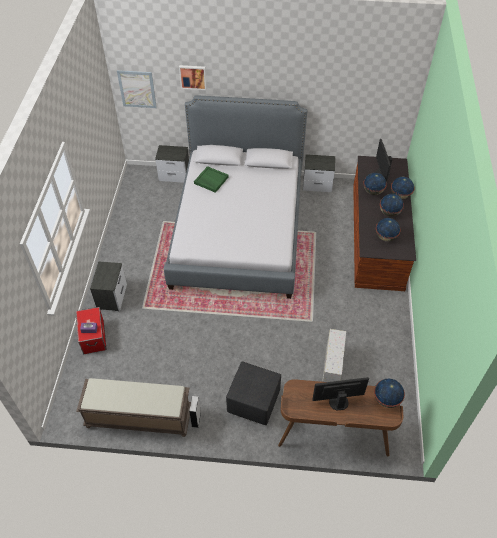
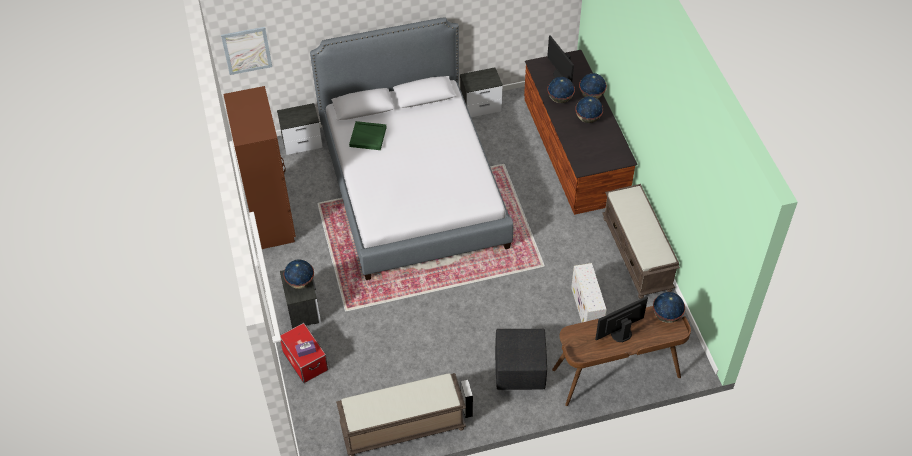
camera: 20 degrees left, 0 degrees up
picture [179,65,207,90] -> none
globe [376,218,401,241] -> globe moved to [283,260,314,289]
none -> brown wardrobe [223,86,296,249]
none -> brown bench [602,184,680,299]

